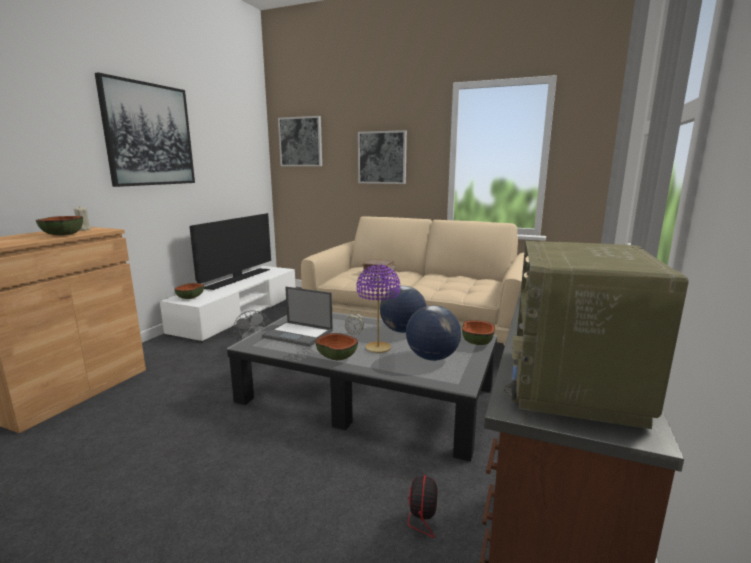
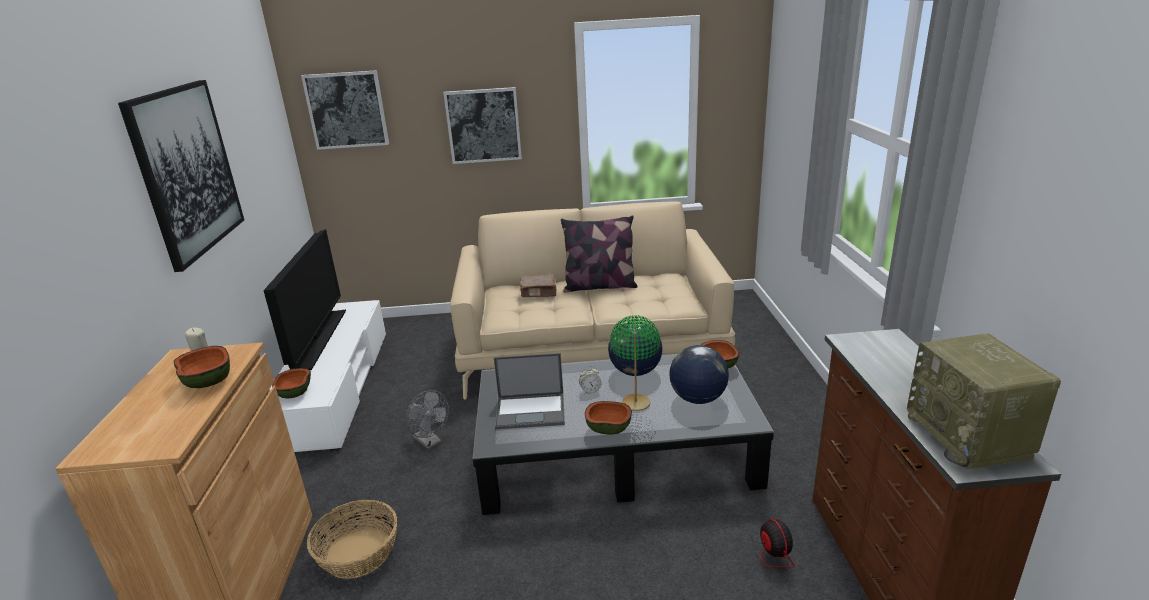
camera: 25 degrees left, 10 degrees up
purple table lamp [356,264,401,353] -> green table lamp [610,315,660,411]
none -> basket [307,500,397,579]
none -> pillow [561,215,638,292]

